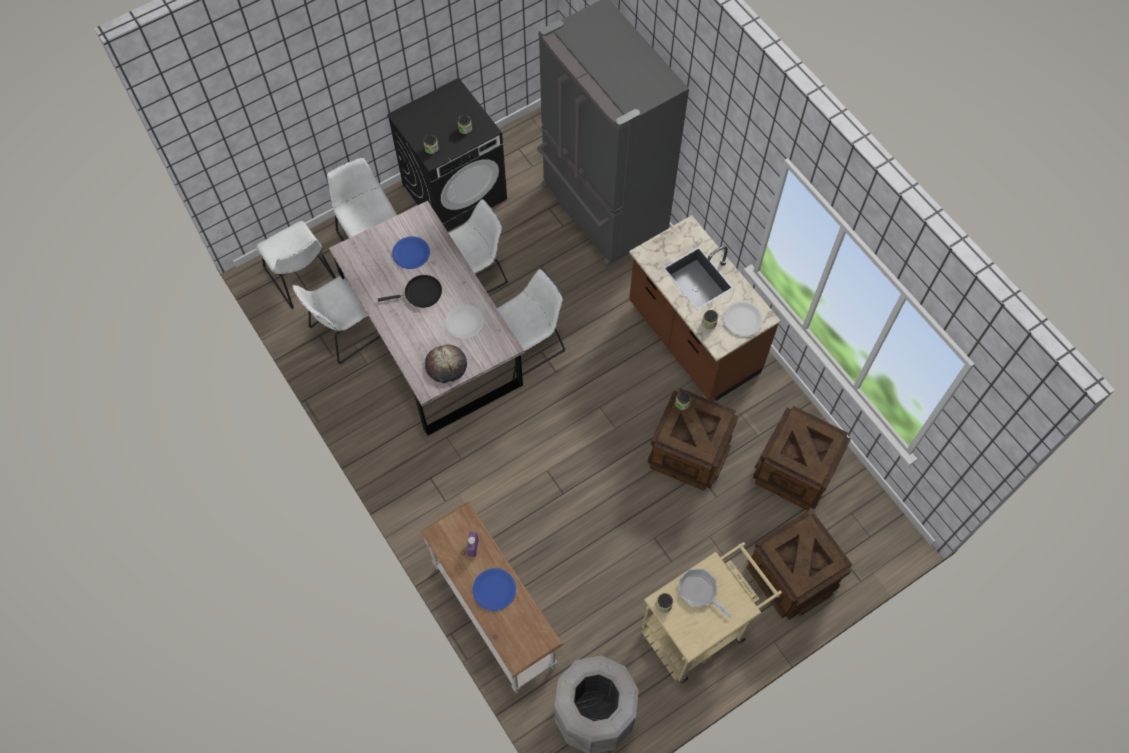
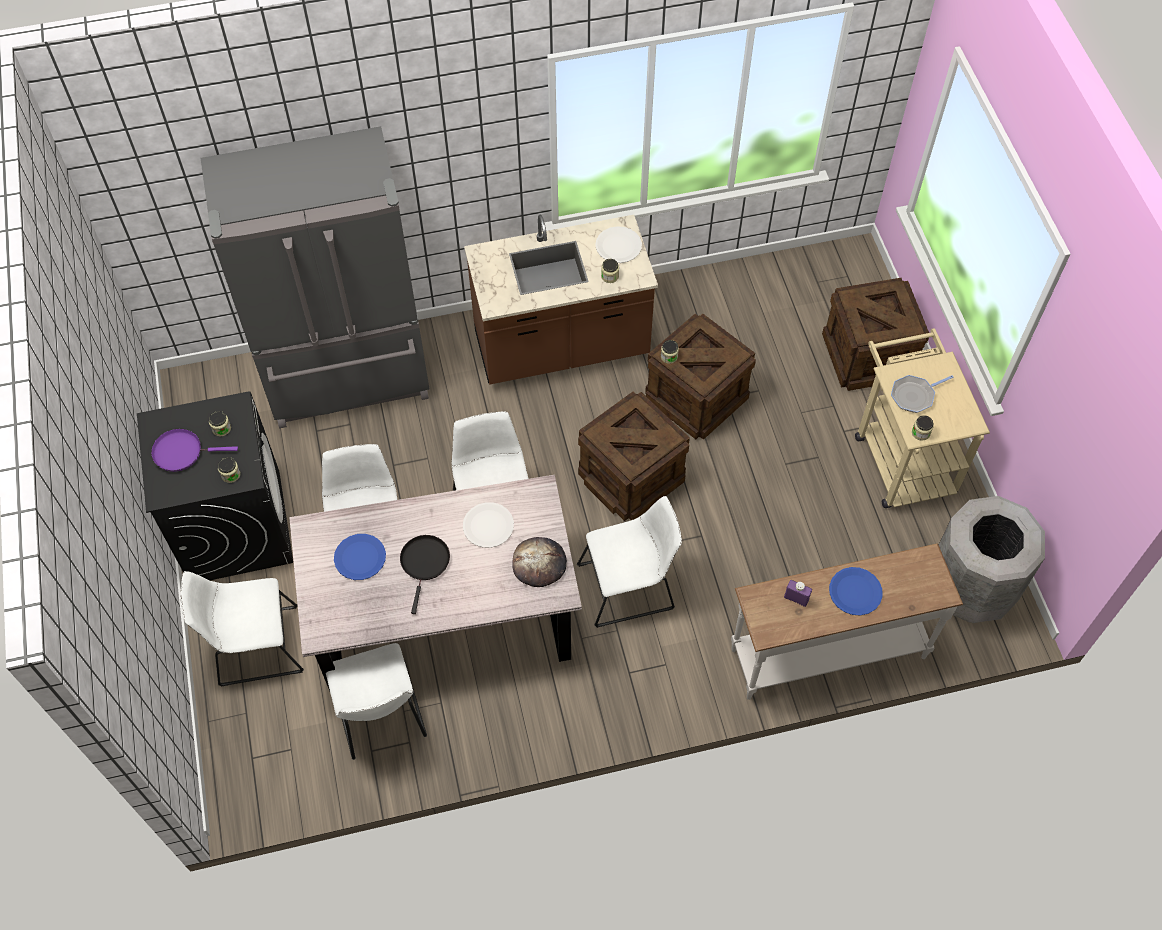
camera: 70 degrees left, 5 degrees down
white chair [256,221,336,309] -> white chair moved to [577,496,682,628]
crate [753,406,851,511] -> crate moved to [578,391,690,521]
none -> purple frying pan [151,429,238,472]

